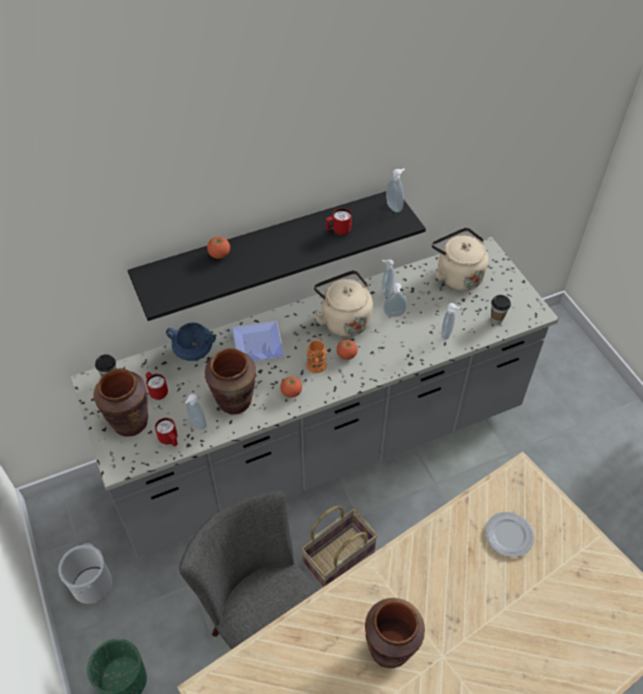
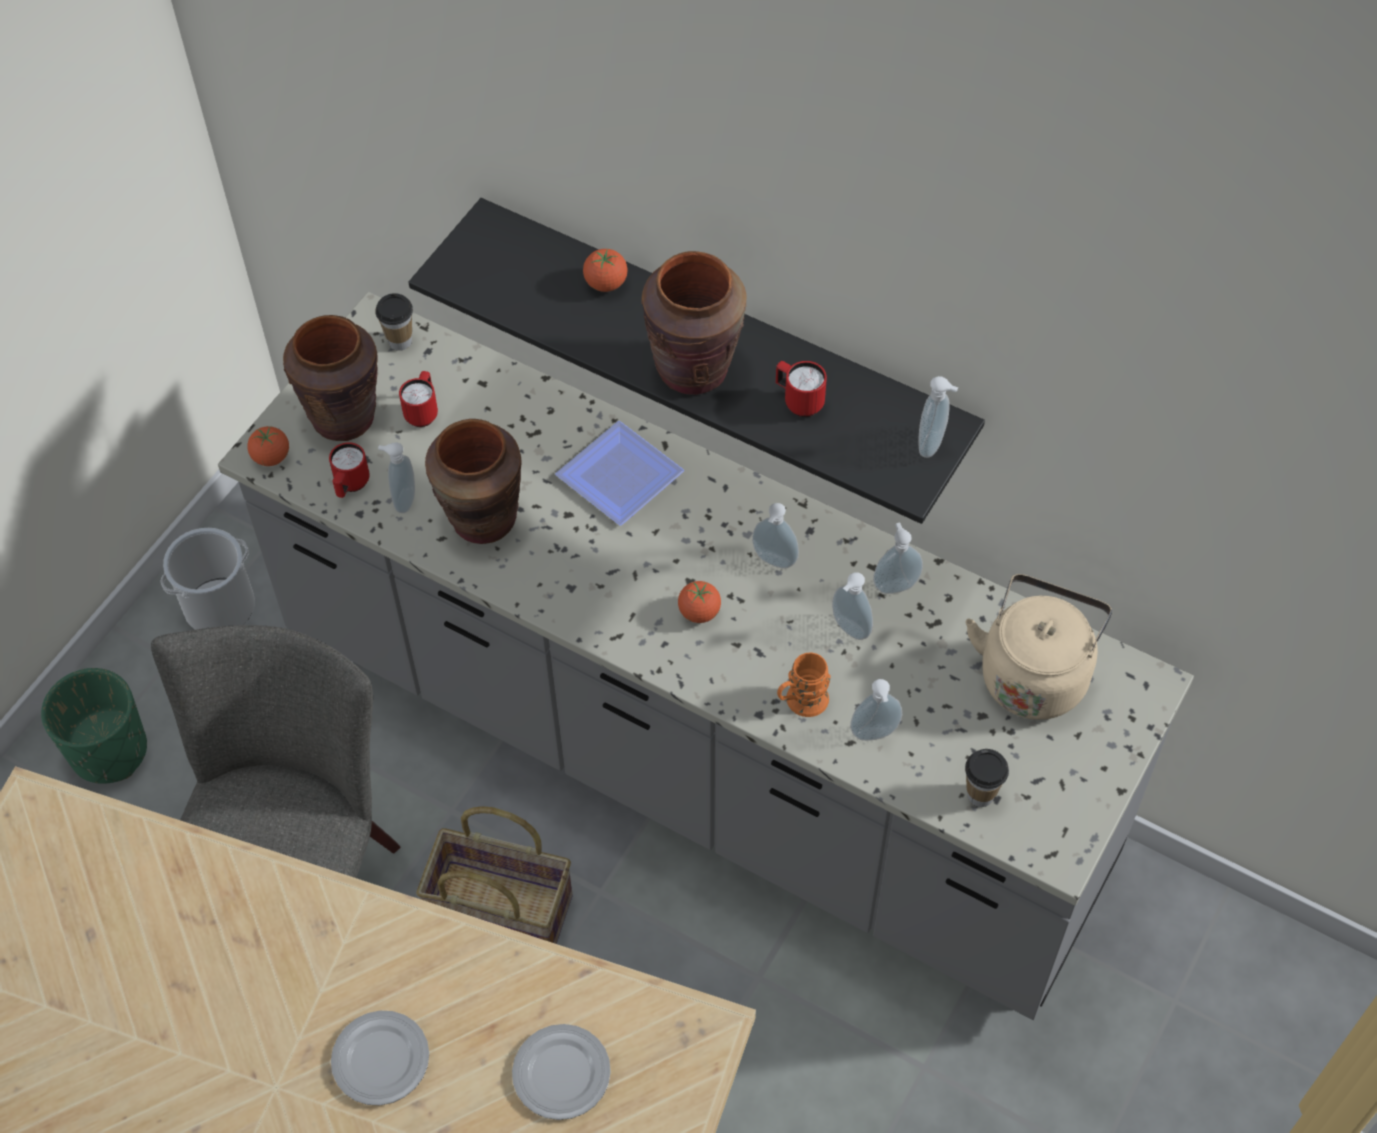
camera: 55 degrees right, 5 degrees up
blue cooking pot [166,322,216,361] -> none
tomato [280,376,302,398] -> tomato moved to [247,426,289,466]
orange mug [306,340,327,373] -> orange mug moved to [777,652,830,717]
beige kettle [314,270,373,337] -> soap dispenser [752,503,799,568]
brown vase [365,598,425,668] -> brown vase moved to [641,251,747,395]
none -> plate [331,1010,429,1105]

